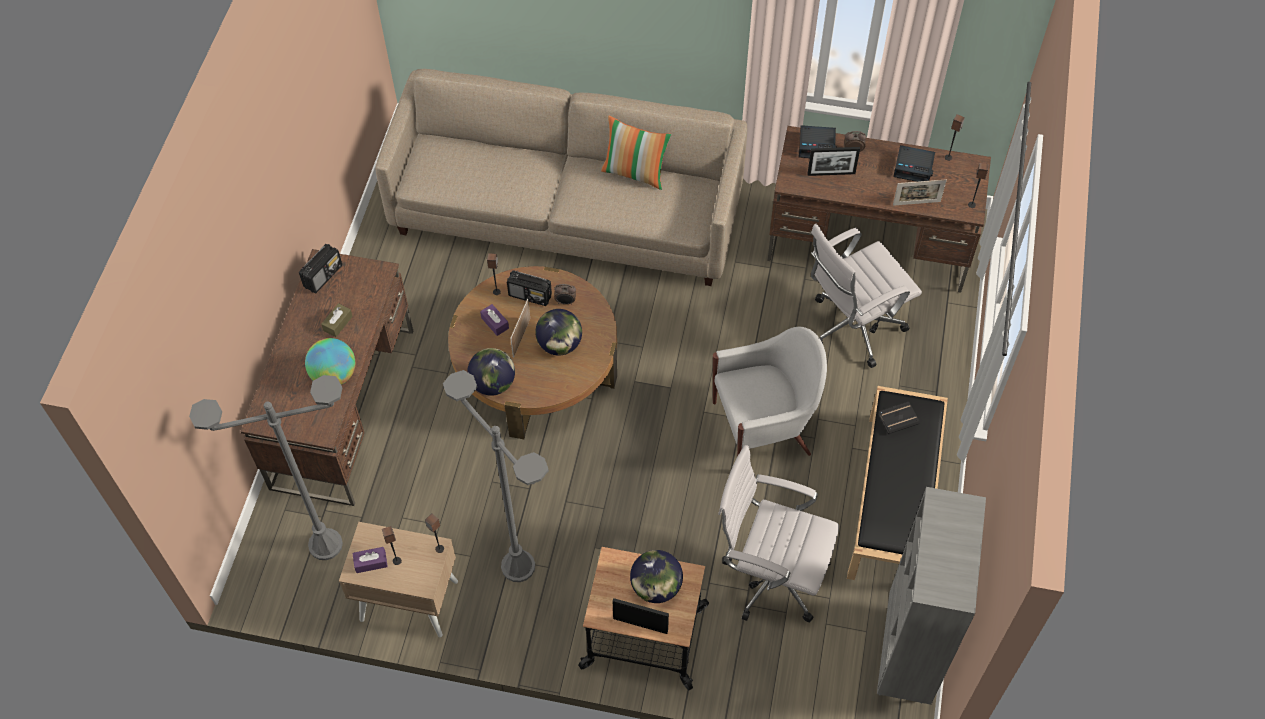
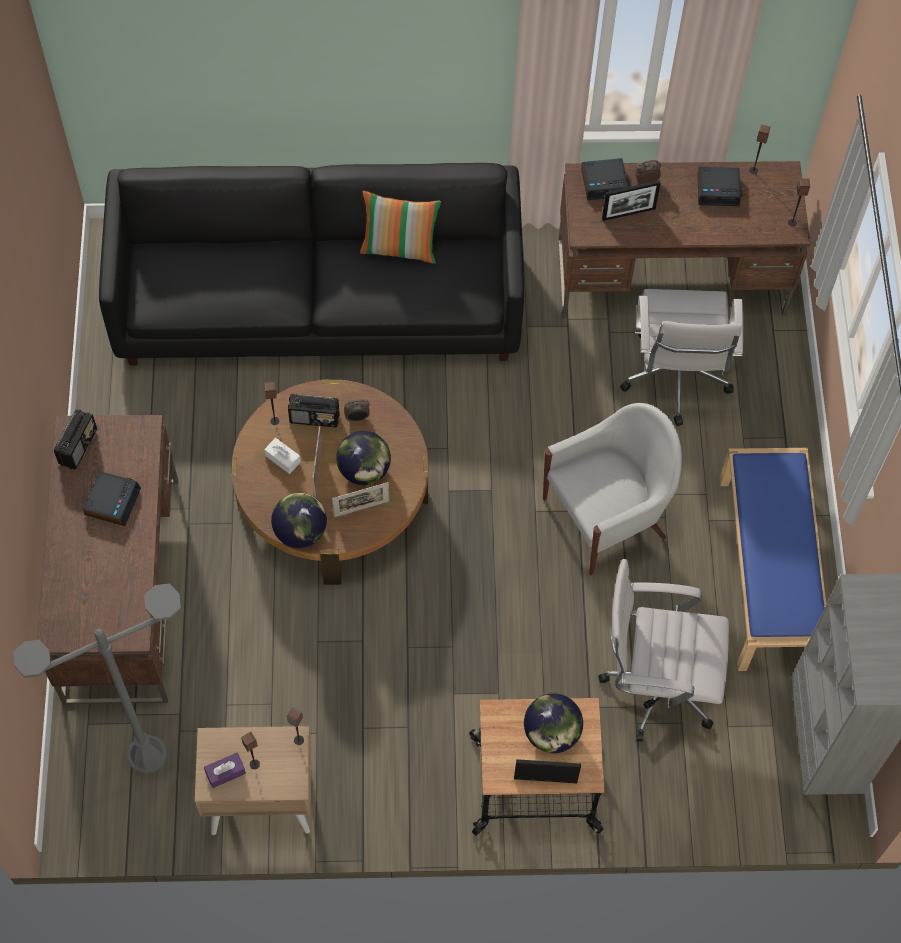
camera: 15 degrees left, 5 degrees up
globe [305,338,355,385] -> none
brown tissue box [321,303,353,337] -> alarm clock [83,471,141,526]
beige sofa [375,69,747,286] -> black sofa [99,163,524,365]
grey floor lamp [443,370,549,582] -> none
purple tissue box [480,304,509,336] -> white tissue box [264,438,301,474]
white office chair [811,224,922,368] -> white office chair turned 45 degrees counterclockwise [620,289,743,426]
black bench [847,386,948,580] -> blue bench [720,448,826,671]
black book [878,402,920,434] -> none
picture frame [893,180,947,206] -> picture frame moved to [332,482,389,517]

